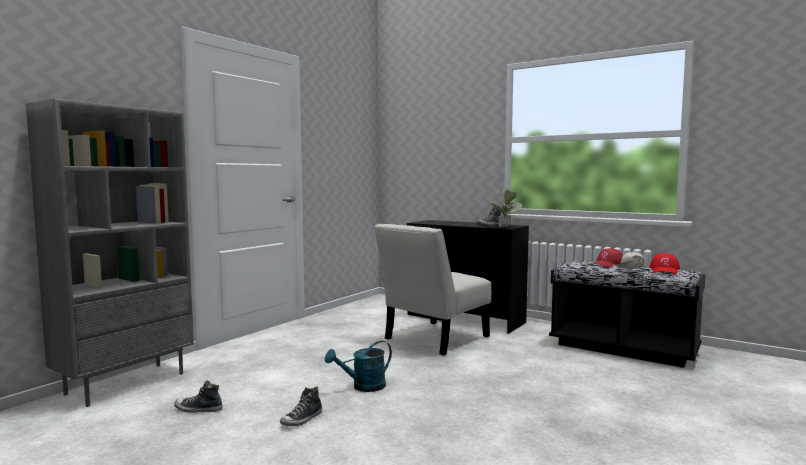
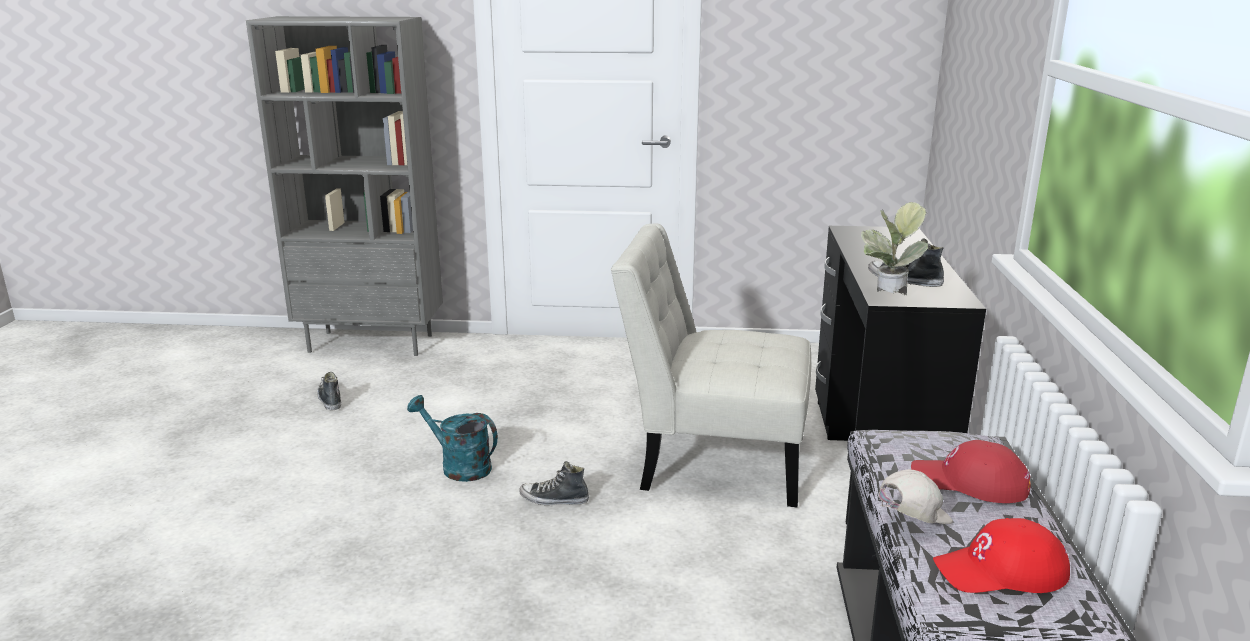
camera: 60 degrees right, 15 degrees up
shoe [280,387,322,426] -> shoe moved to [519,461,589,505]

